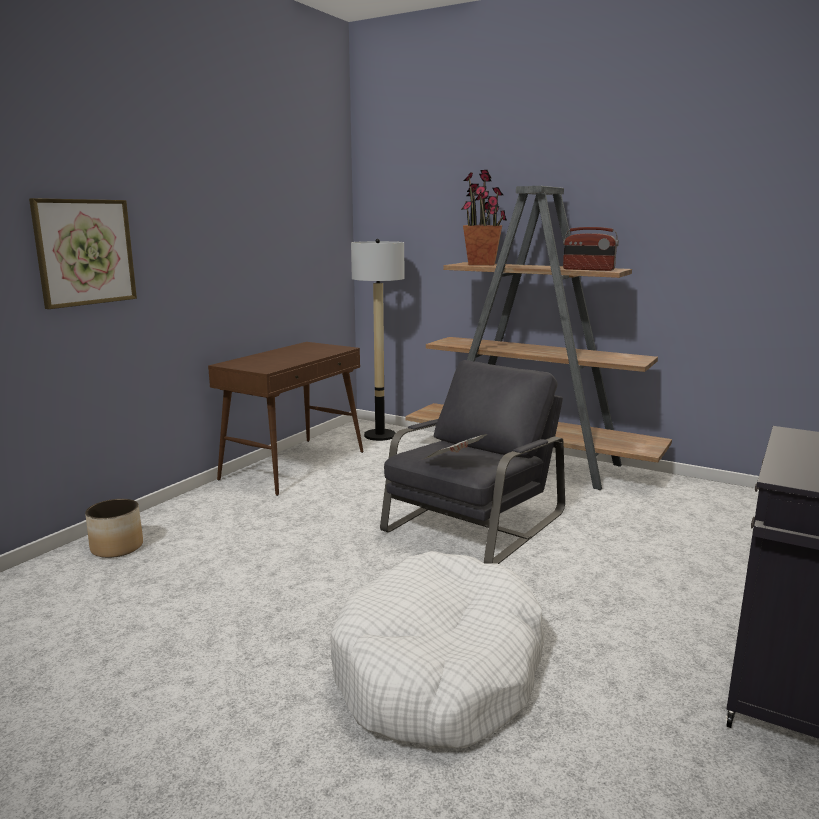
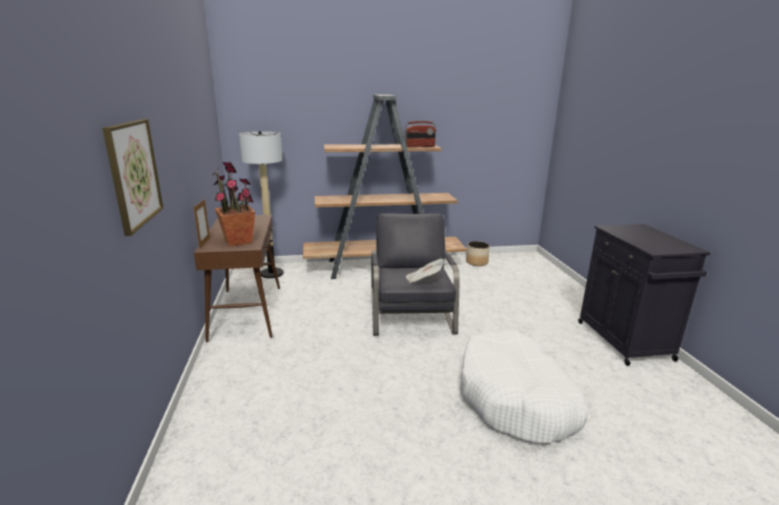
camera: 40 degrees left, 5 degrees up
planter [85,499,143,558] -> planter moved to [466,241,490,266]
potted plant [461,170,507,265] -> potted plant moved to [213,162,255,246]
none -> picture frame [194,199,210,248]

